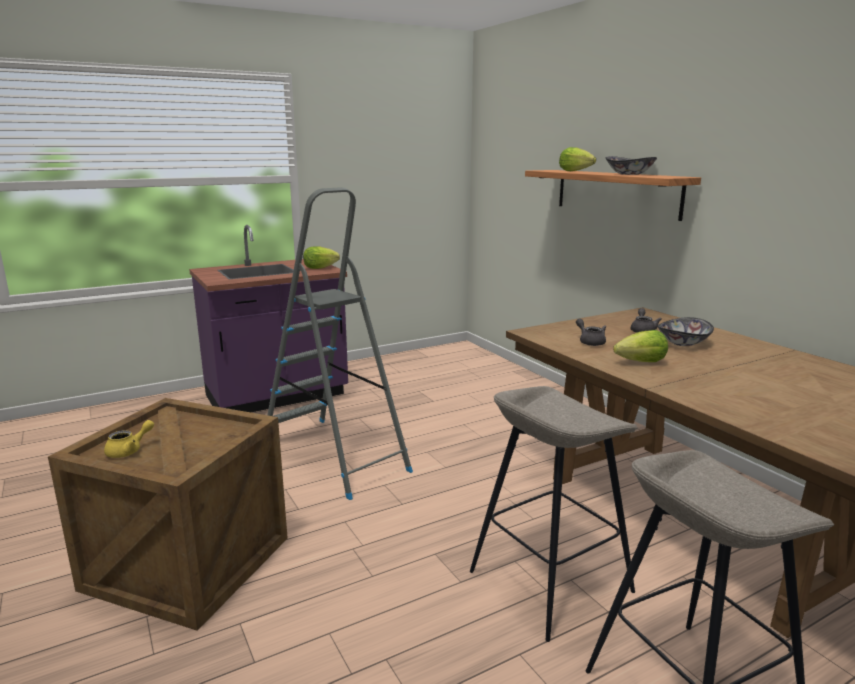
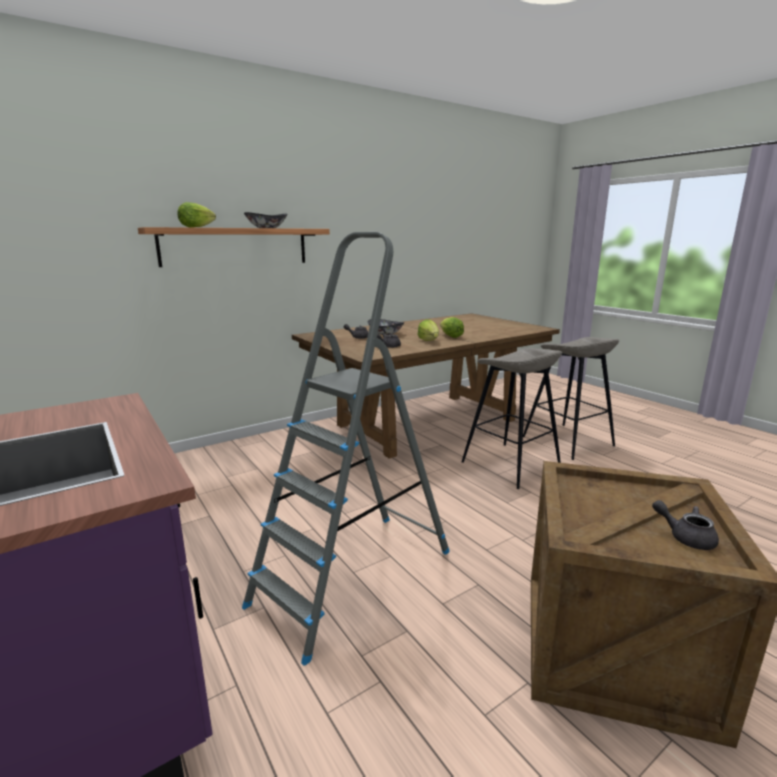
camera: 95 degrees left, 0 degrees up
yellow teapot [104,420,154,458] -> grey teapot [652,500,719,550]
lettuce [303,247,340,269] -> lettuce moved to [440,317,464,338]

